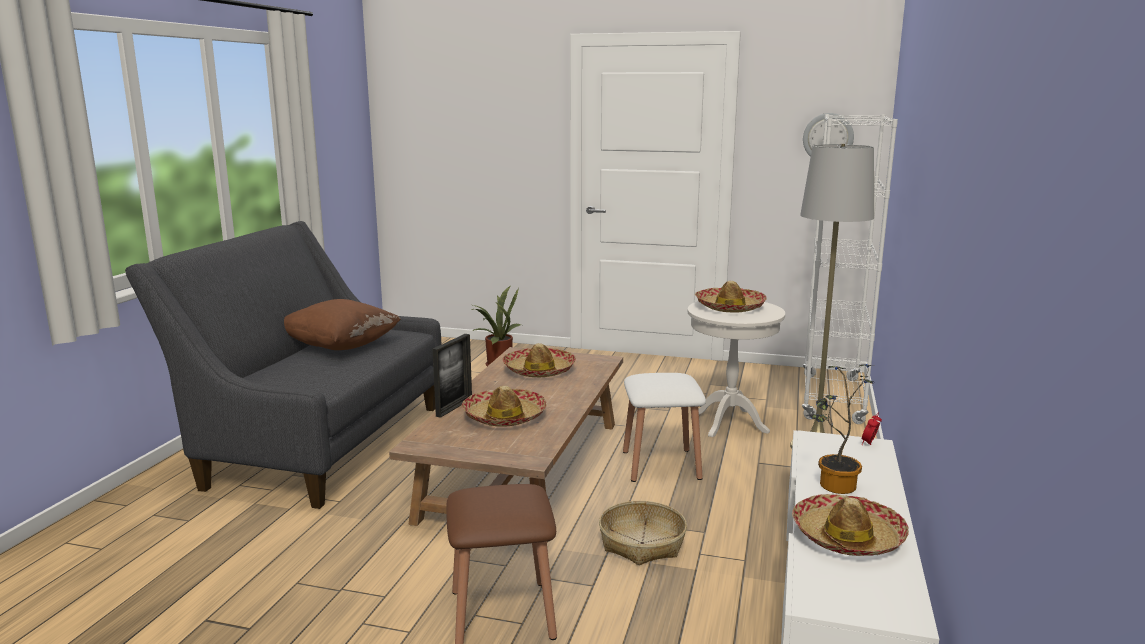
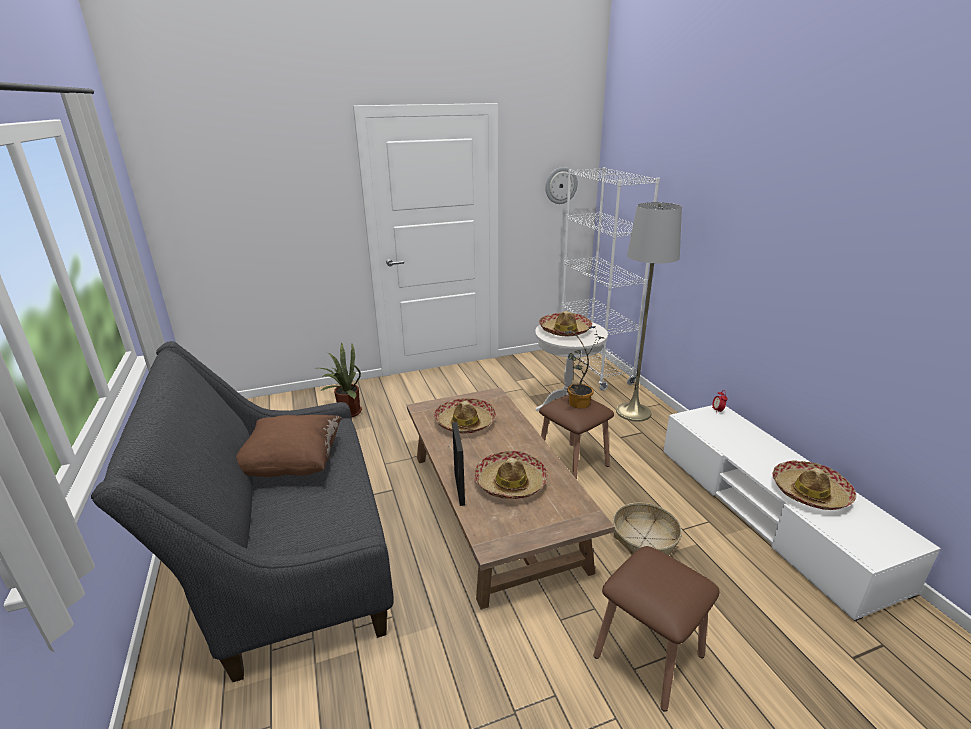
camera: 35 degrees left, 10 degrees up
white stool [623,373,706,482] -> brown stool [539,394,614,480]
potted plant [809,364,874,494] -> potted plant moved to [565,326,605,409]

